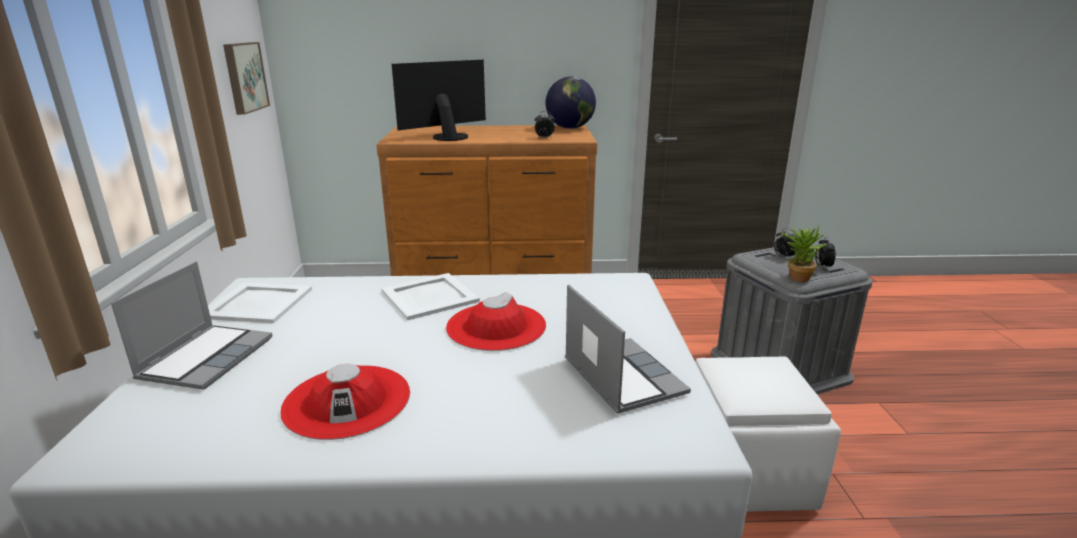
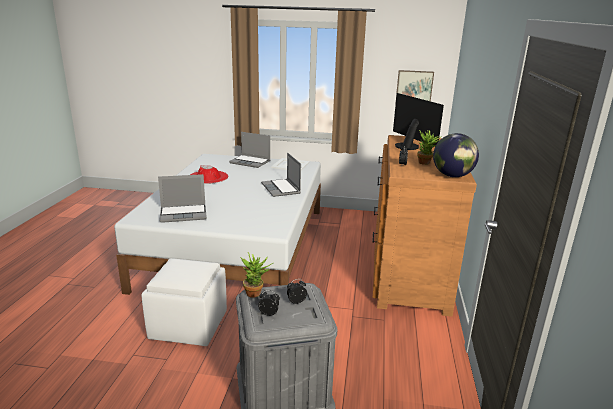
camera: 100 degrees right, 0 degrees up
white tray [381,273,480,320] -> laptop [261,153,301,197]
red hat [446,292,546,351] -> none
none -> potted plant [417,130,442,165]

